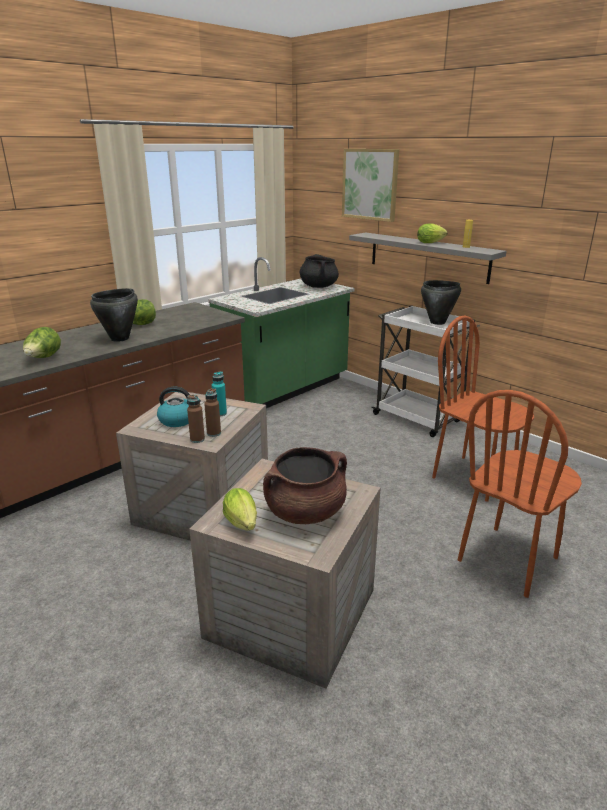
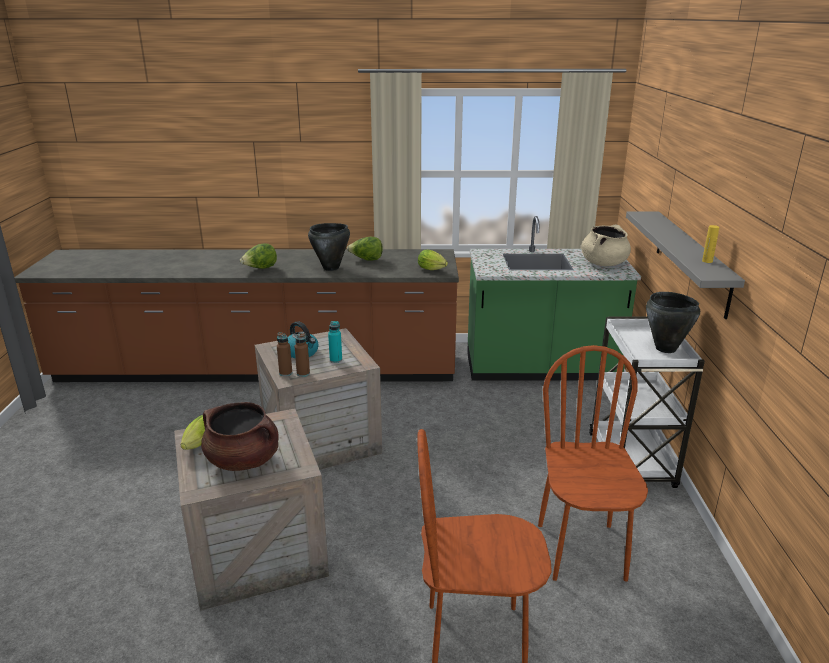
camera: 45 degrees right, 0 degrees up
black cooking pot [300,254,339,288] -> beige cooking pot [581,225,631,266]
picture [342,149,399,222] -> none
lettuce [417,224,447,243] -> lettuce moved to [418,250,448,270]

